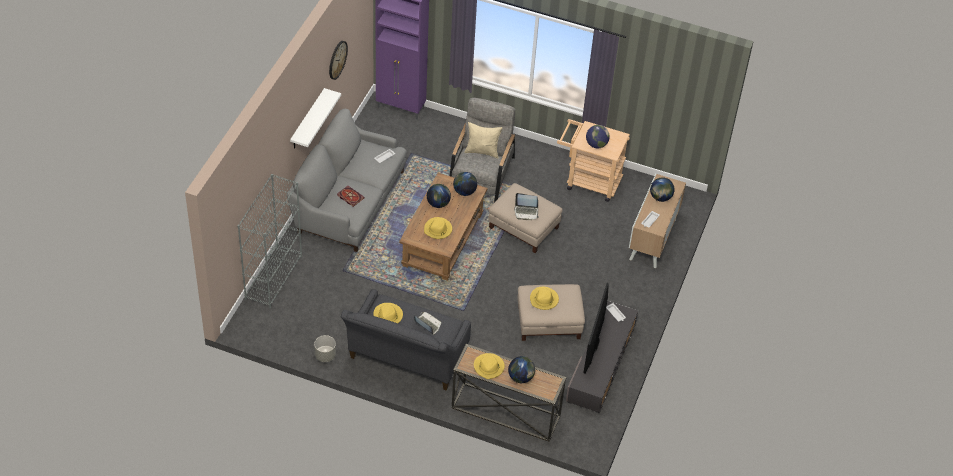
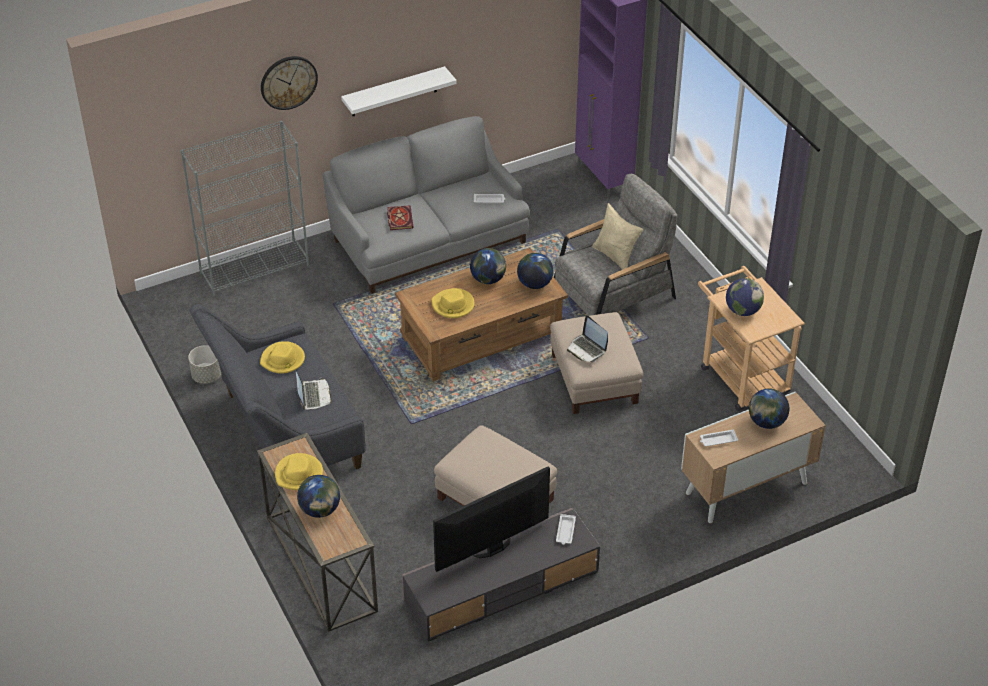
camera: 45 degrees right, 5 degrees down
wall clock [329,41,348,80] -> wall clock moved to [261,56,318,110]
yellow hat [530,287,559,310] -> none

